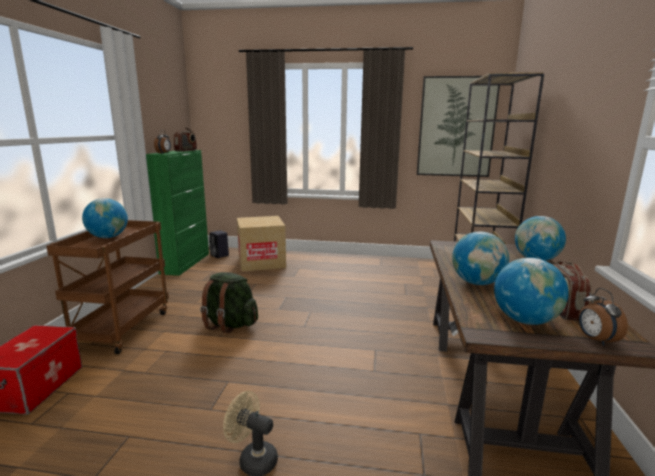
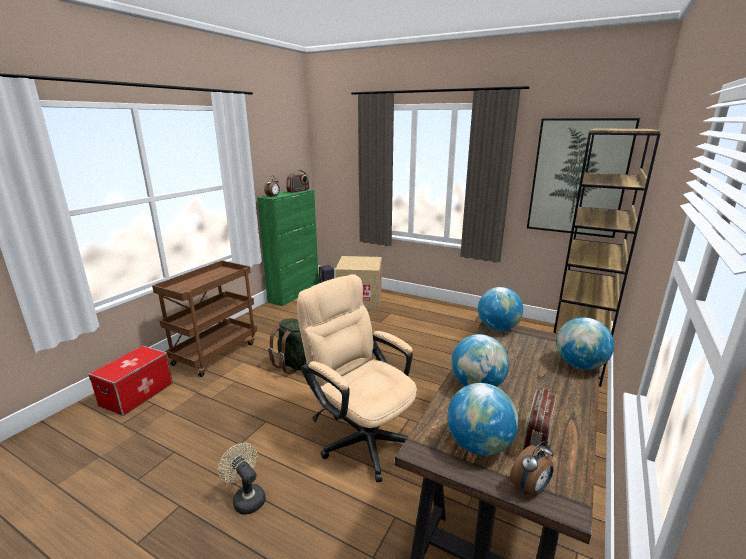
camera: 20 degrees right, 5 degrees up
globe [82,198,128,238] -> globe moved to [478,287,523,331]
alarm clock [578,288,628,346] -> alarm clock turned 135 degrees counterclockwise [510,441,554,495]
none -> beige office chair [297,274,417,482]

